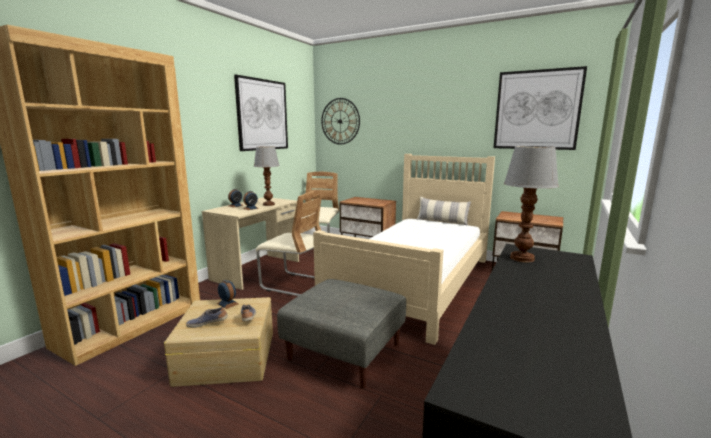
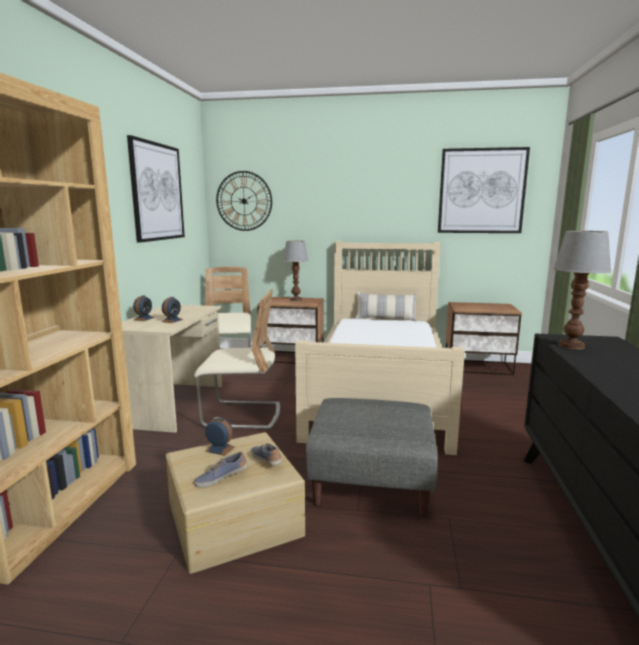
camera: 20 degrees left, 0 degrees up
table lamp [254,146,280,206] -> table lamp moved to [283,241,309,301]

